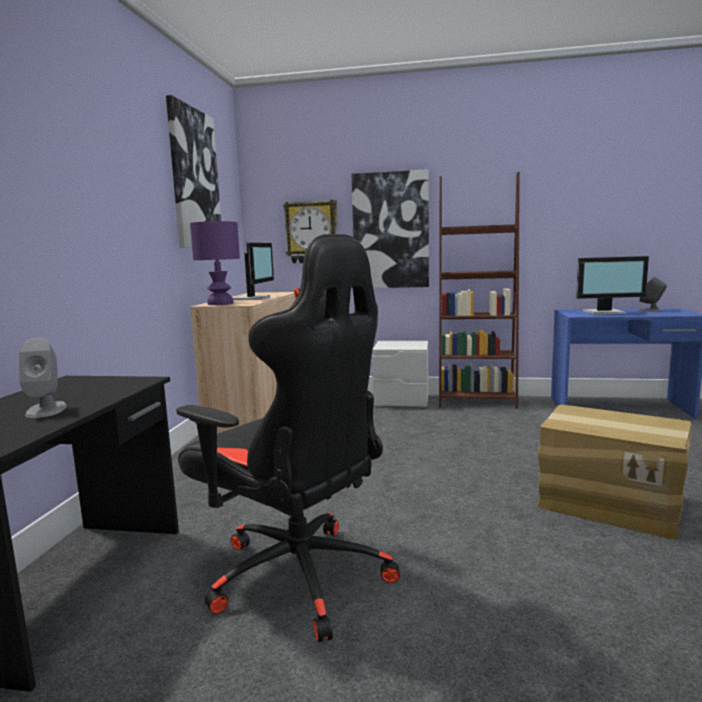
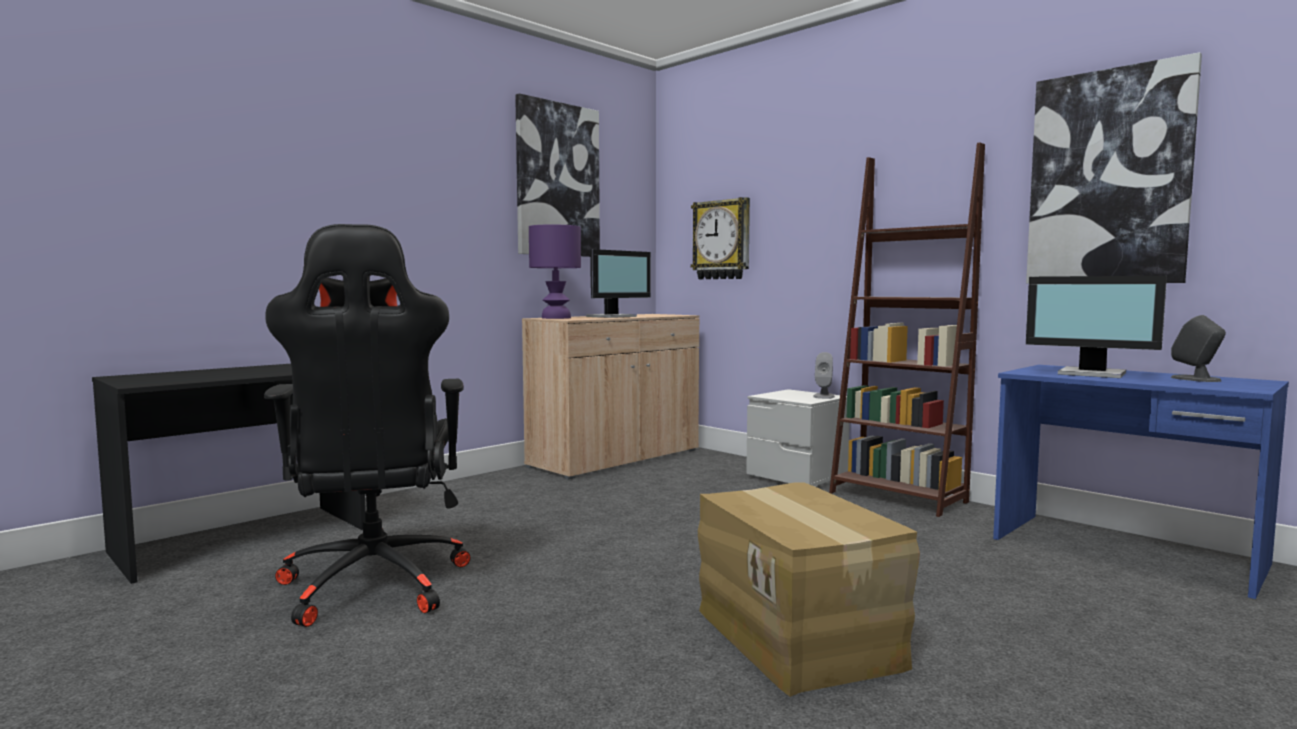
camera: 35 degrees right, 5 degrees down
grey speaker [19,338,67,418] -> grey speaker moved to [813,352,835,399]
picture [352,169,429,288] -> picture moved to [1026,52,1202,284]

